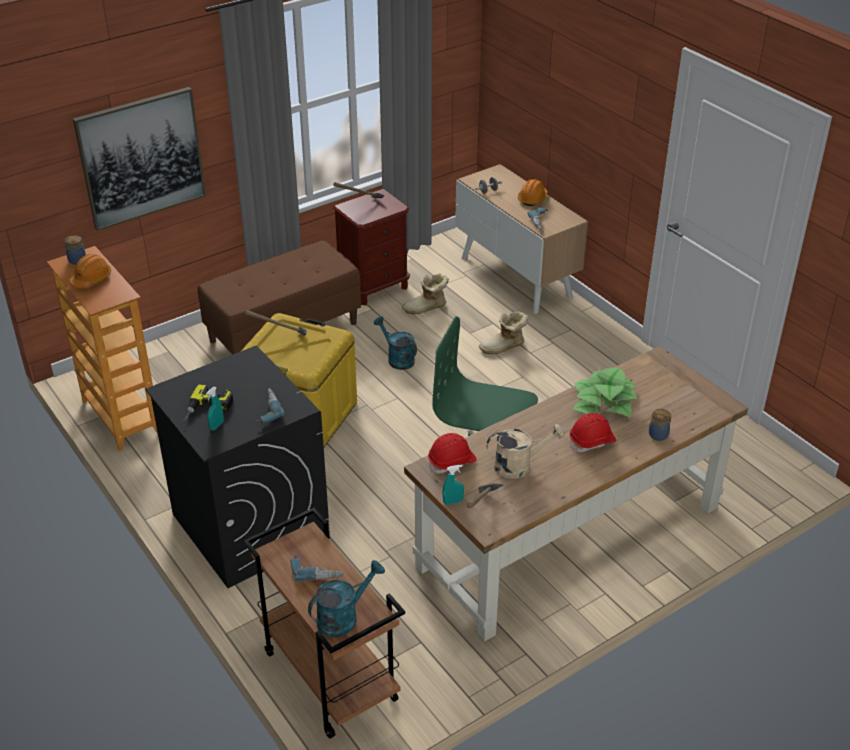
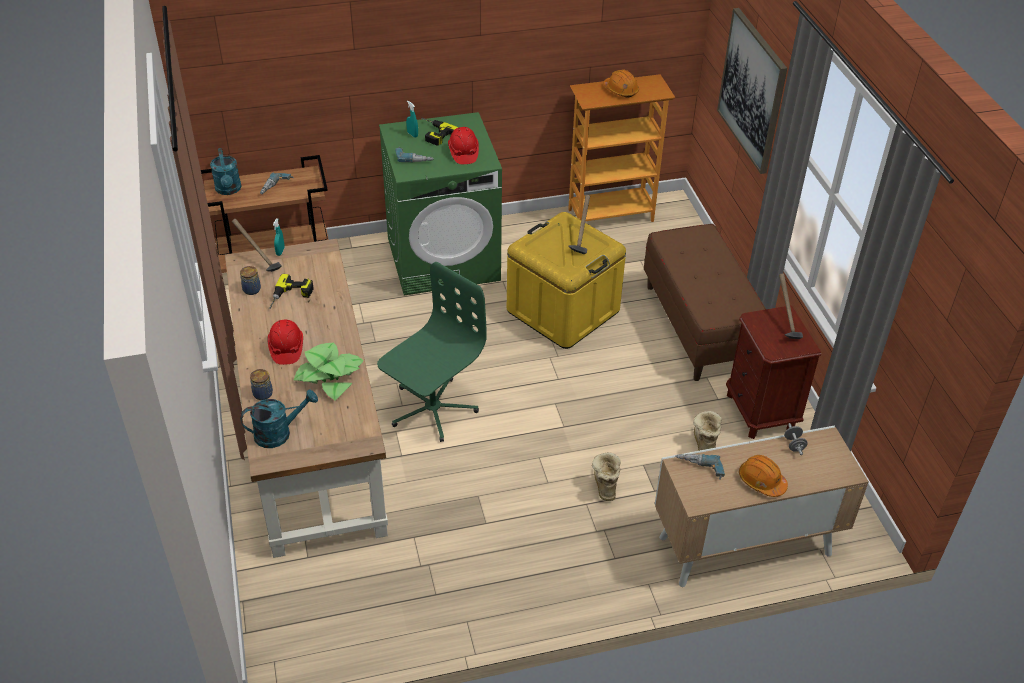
camera: 110 degrees right, 5 degrees up
jar [64,236,86,265] -> jar moved to [240,266,261,295]
black washing machine [145,346,330,588] -> green washing machine [379,112,502,295]
turquoise watering can [374,316,417,370] -> turquoise watering can moved to [240,390,318,448]
red hard hat [428,433,477,473] -> red hard hat moved to [448,127,479,164]
beige watering can [486,424,564,479] -> power drill [270,274,314,309]

